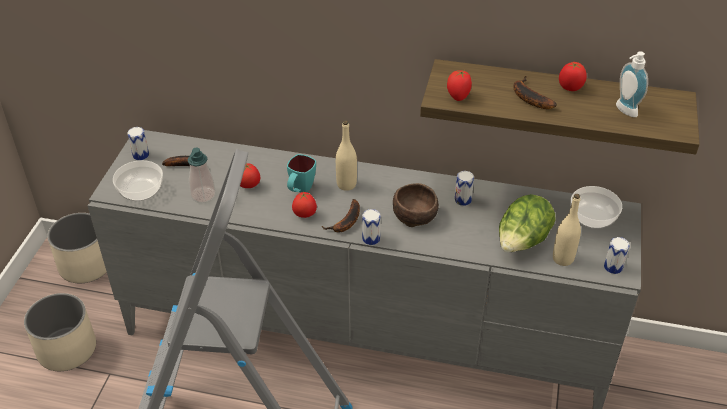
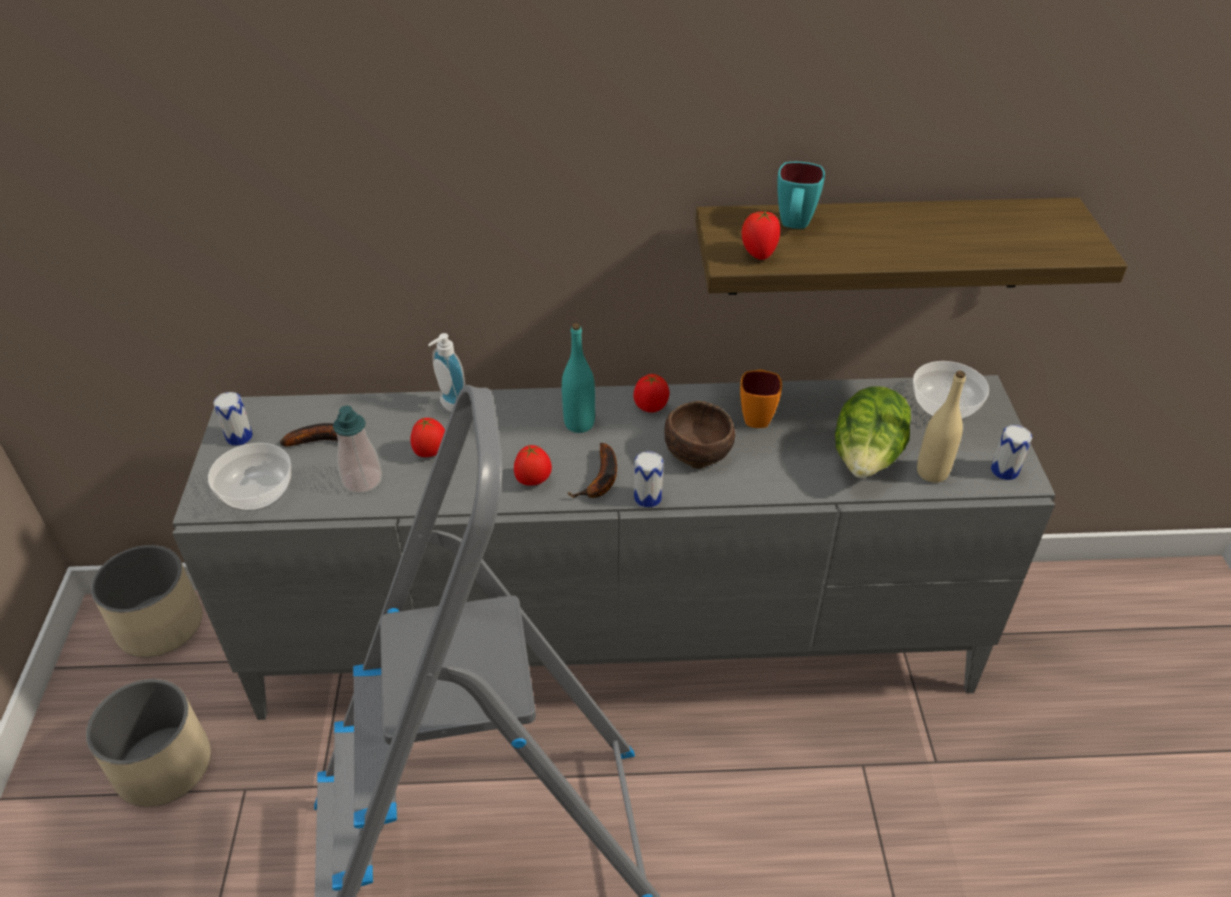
camera: 15 degrees left, 0 degrees up
turquoise mug [287,154,316,192] -> turquoise mug moved to [777,162,825,229]
beige bottle [336,121,357,191] -> turquoise bottle [562,323,595,433]
can [455,171,474,206] -> orange mug [740,369,782,428]
banana [514,76,557,109] -> none
tomato [559,62,587,91] -> tomato moved to [633,374,670,413]
soap dispenser [616,51,648,117] -> soap dispenser moved to [428,333,465,412]

